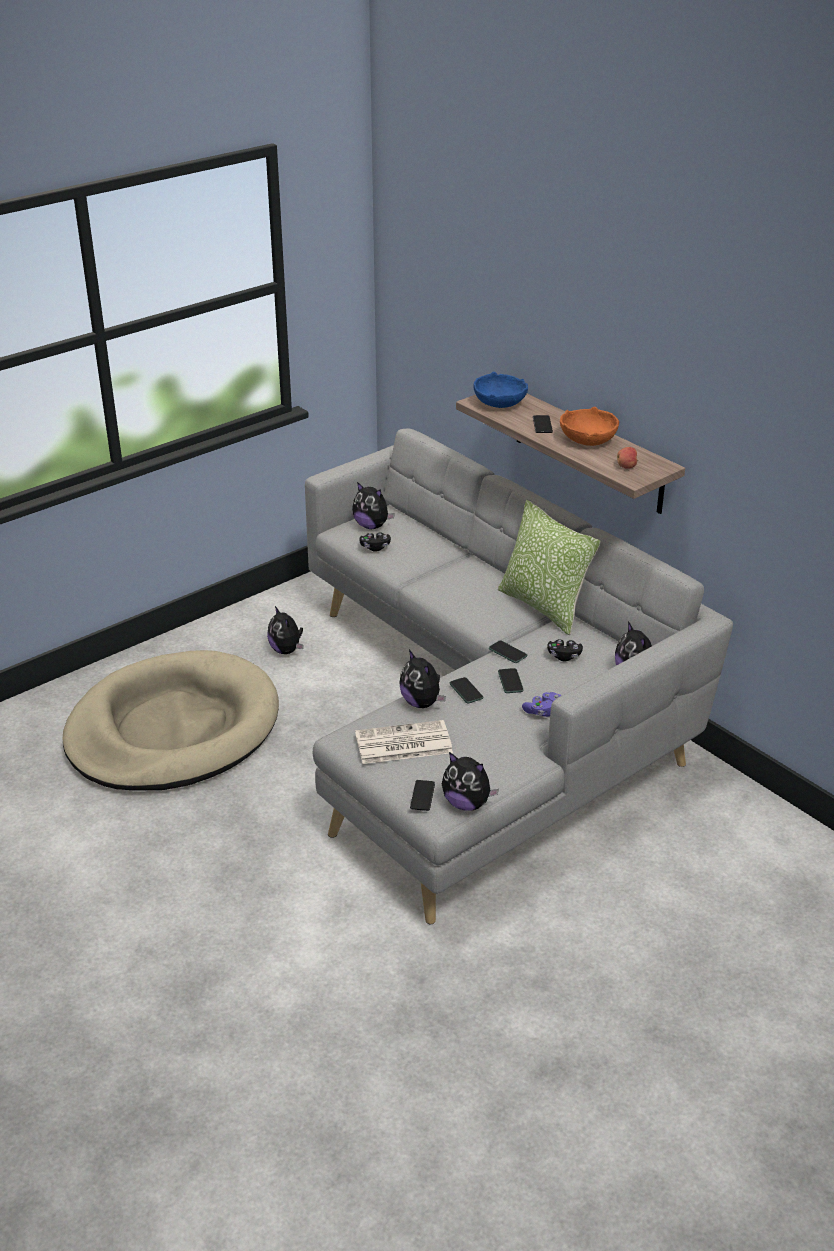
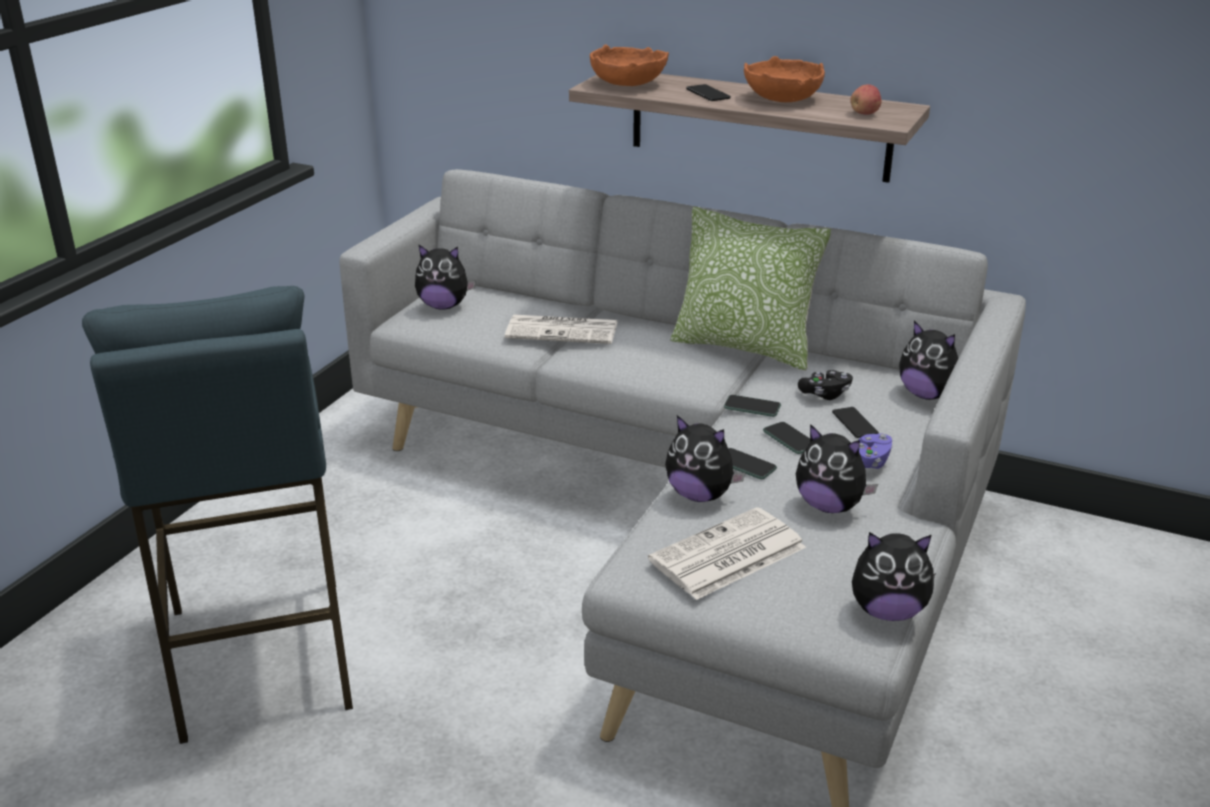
camera: 25 degrees left, 5 degrees down
beige dog bed [62,650,279,791] -> blue stool [82,286,353,744]
plush toy [267,606,303,654] -> plush toy moved to [796,424,878,513]
black game controller [359,532,391,552] -> none
phone [410,780,435,811] -> phone moved to [832,407,879,438]
blue bowl [473,372,528,408] -> orange bowl [590,45,669,86]
none -> newspaper [505,315,617,344]

